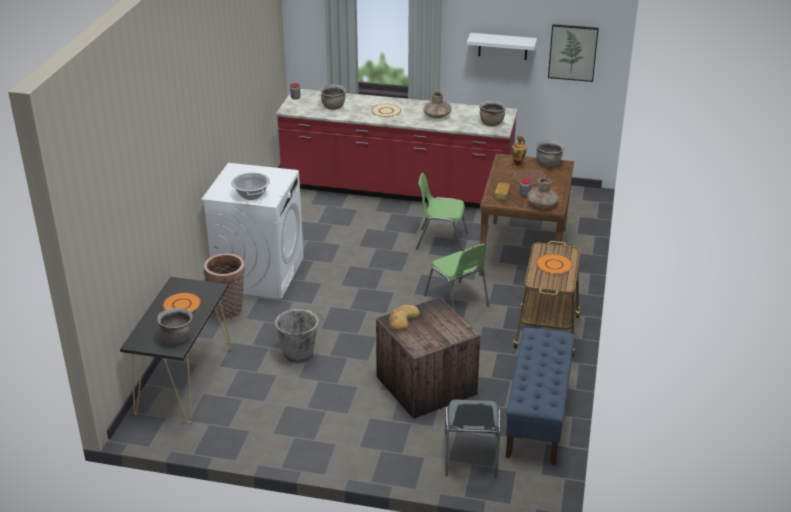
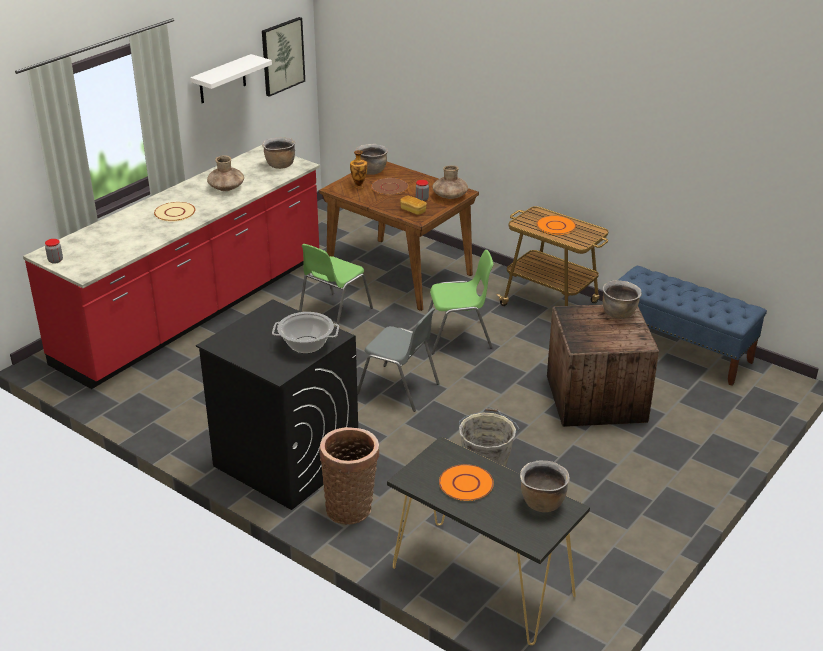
camera: 65 degrees left, 0 degrees up
white washing machine [201,163,304,299] -> black washing machine [196,299,358,510]
brown cooking pot [320,84,346,110] -> brown cooking pot moved to [603,280,642,319]
bread [389,305,420,330] -> none
grey chair [445,400,501,478] -> grey chair moved to [357,308,440,412]

